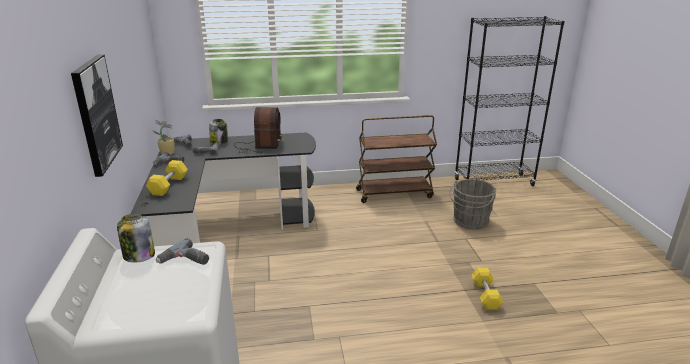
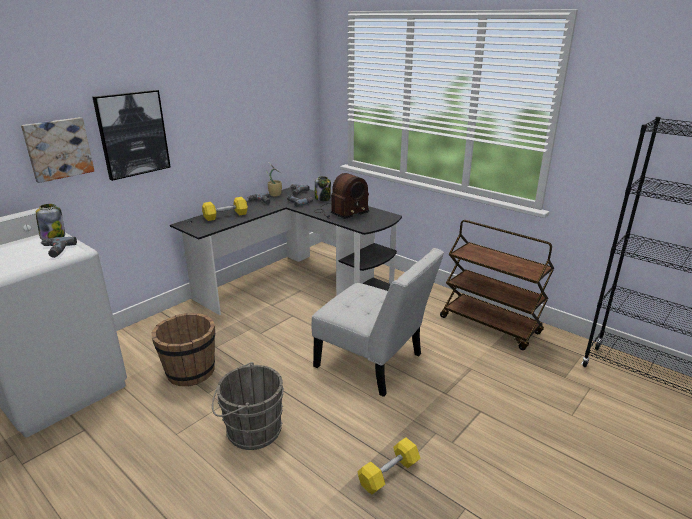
camera: 50 degrees right, 0 degrees up
grey bucket [449,179,496,229] -> grey bucket moved to [212,362,284,450]
none -> picture [21,117,94,183]
none -> brown bucket [151,313,216,386]
none -> white chair [312,248,444,397]

